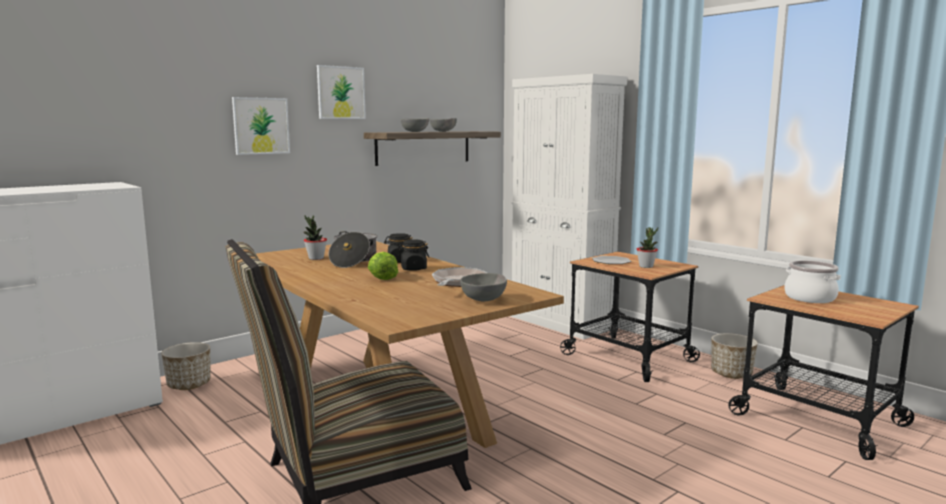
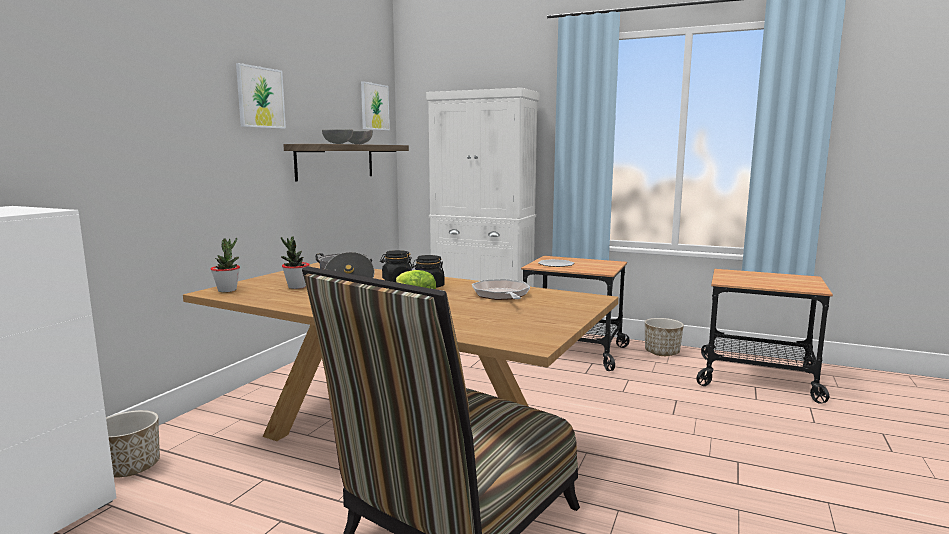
camera: 25 degrees left, 0 degrees up
picture [232,97,290,155] -> picture moved to [361,81,390,130]
grey bowl [460,273,507,301] -> none
potted plant [637,227,658,268] -> potted plant moved to [211,238,240,292]
cooking pot [784,260,841,303] -> none

